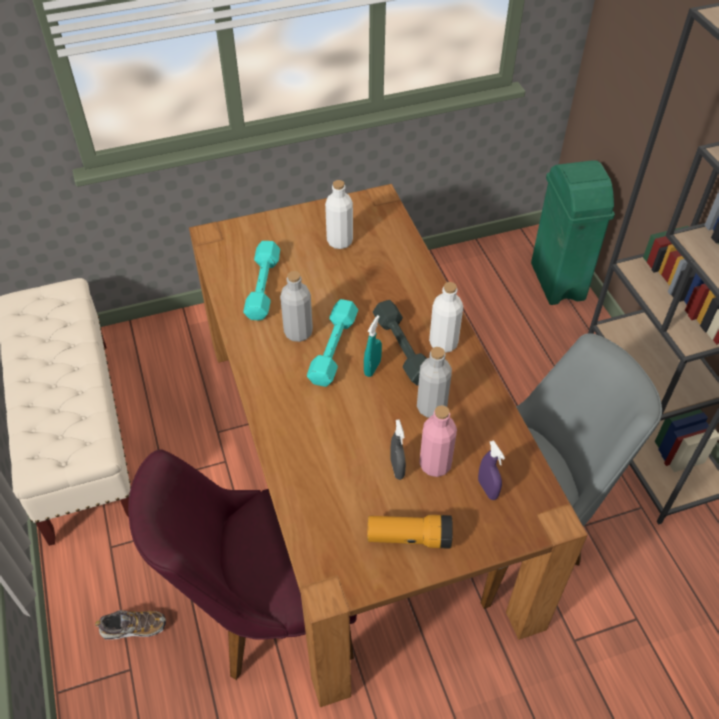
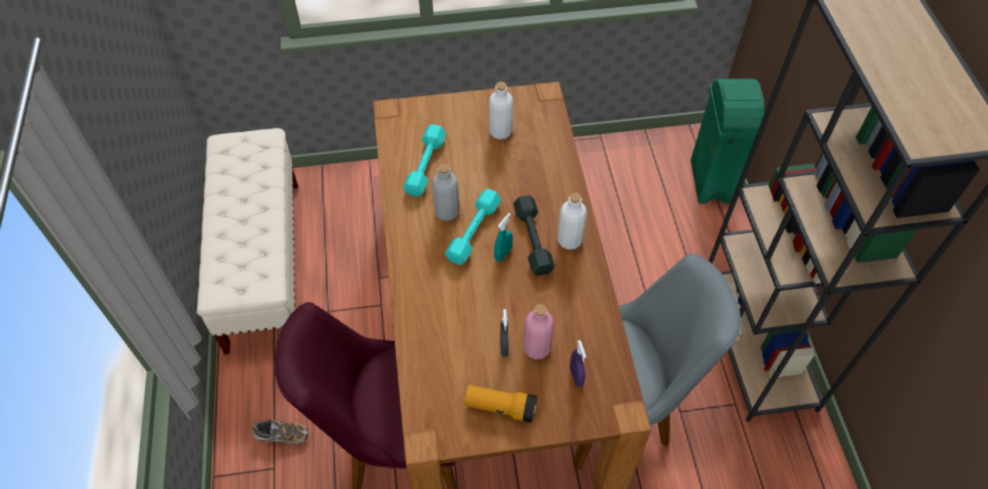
camera: 10 degrees right, 5 degrees up
grey bottle [417,347,452,418] -> none

